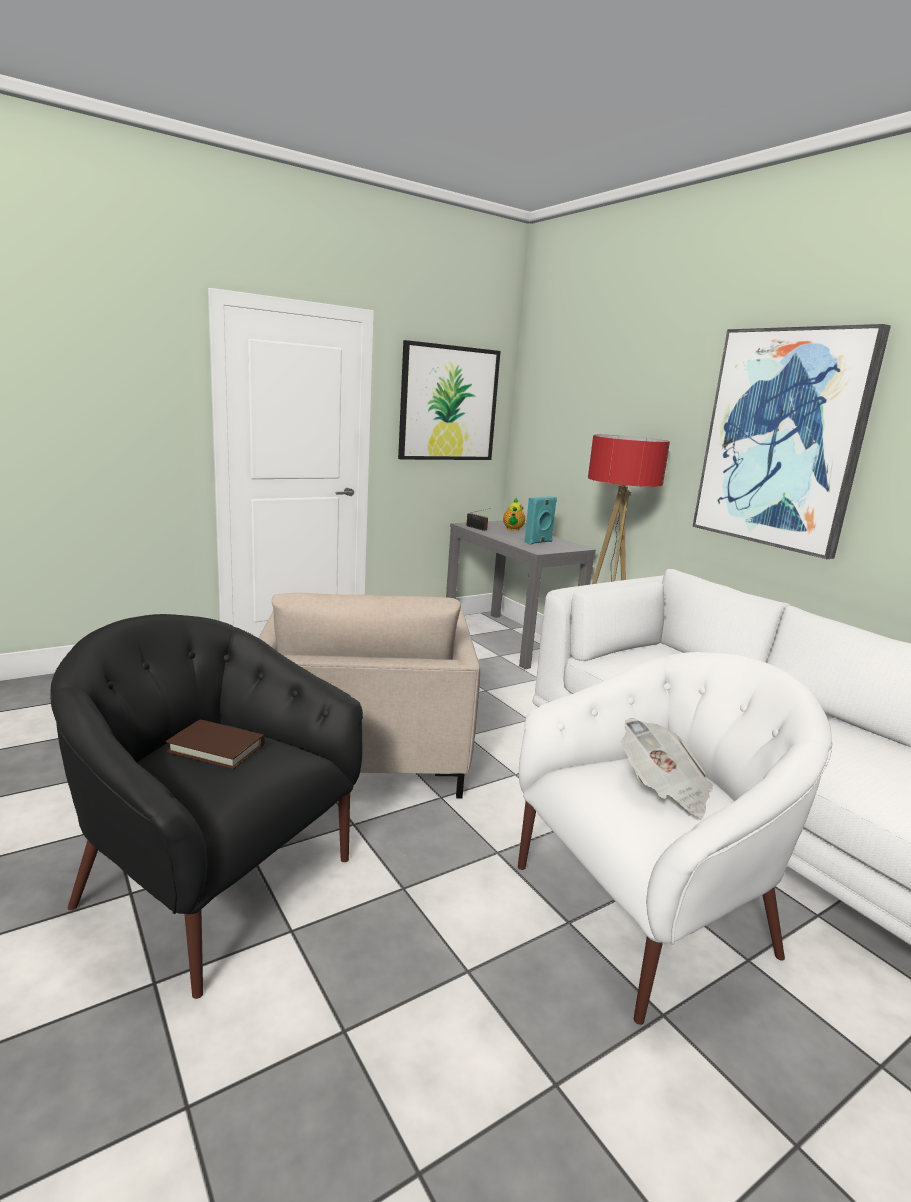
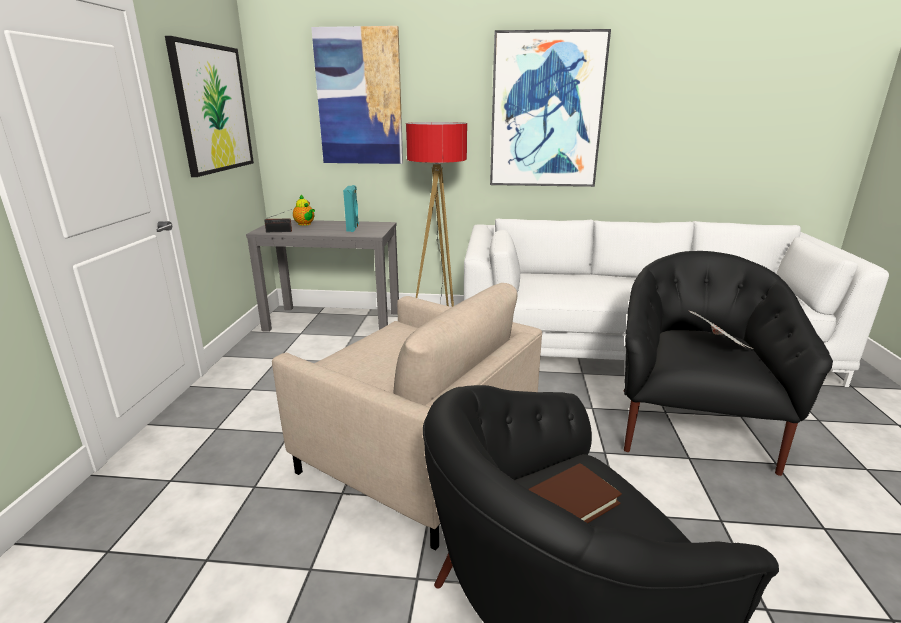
camera: 50 degrees left, 5 degrees up
white armchair [518,652,832,1025] -> black armchair [623,251,833,476]
none -> picture [311,26,403,164]

